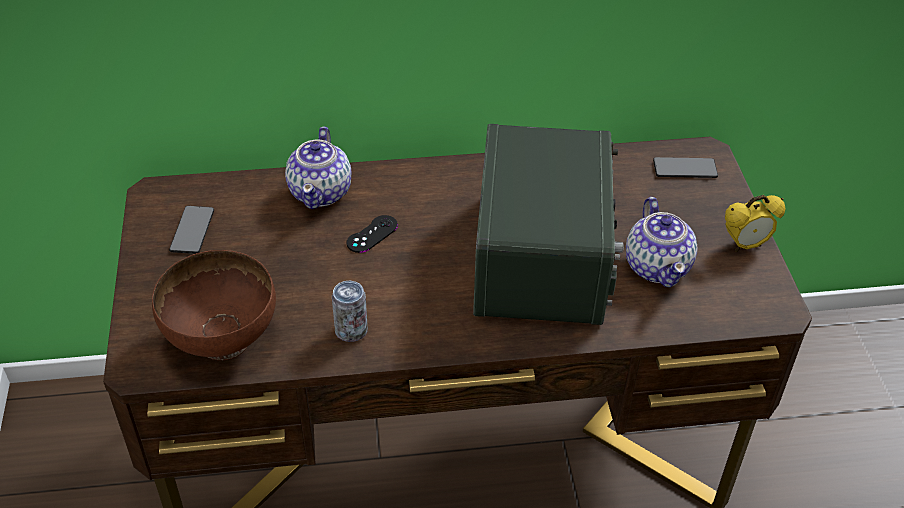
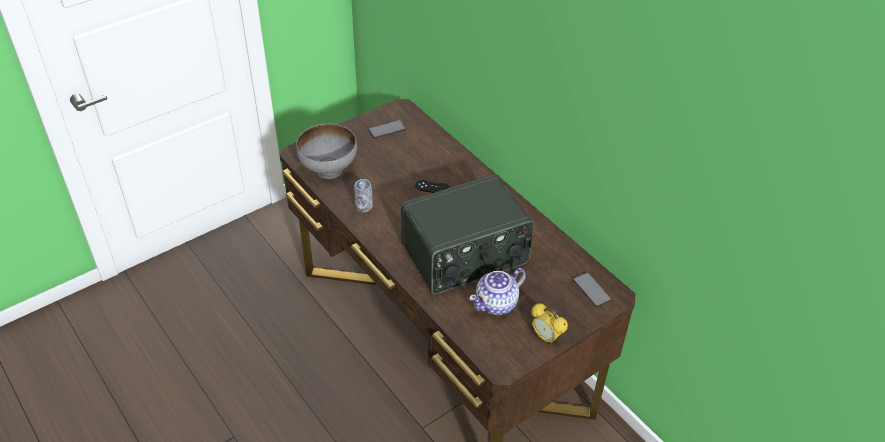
camera: 60 degrees right, 0 degrees up
brown bowl [152,250,276,360] -> grey bowl [296,124,357,179]
teapot [285,126,351,209] -> none

